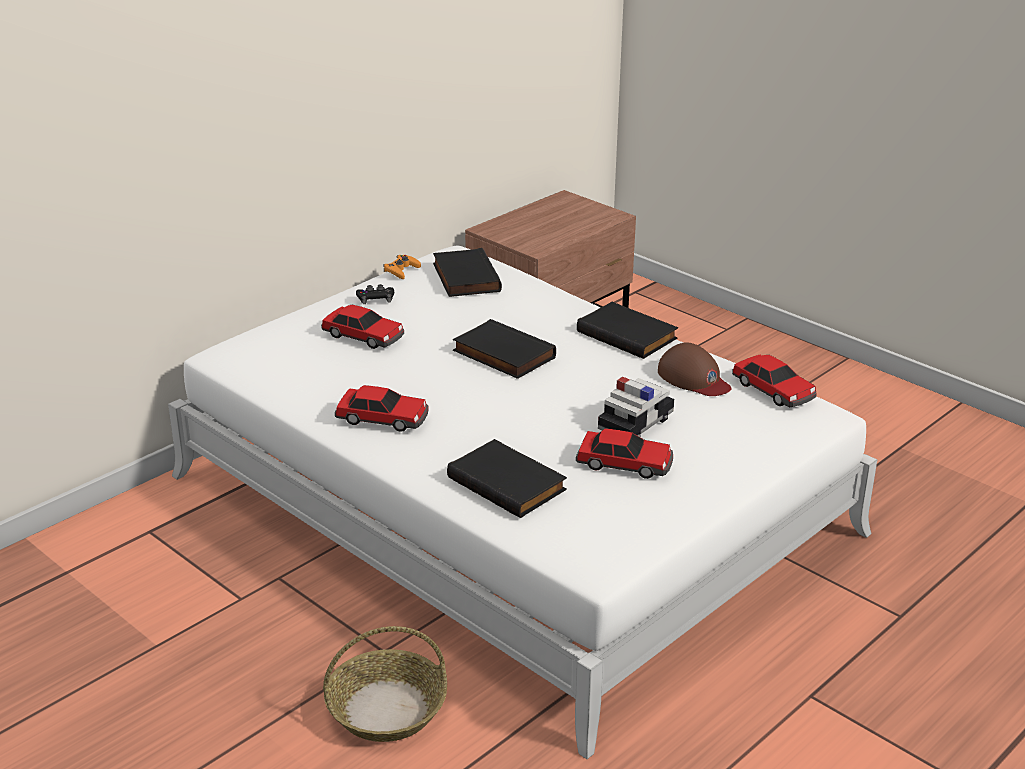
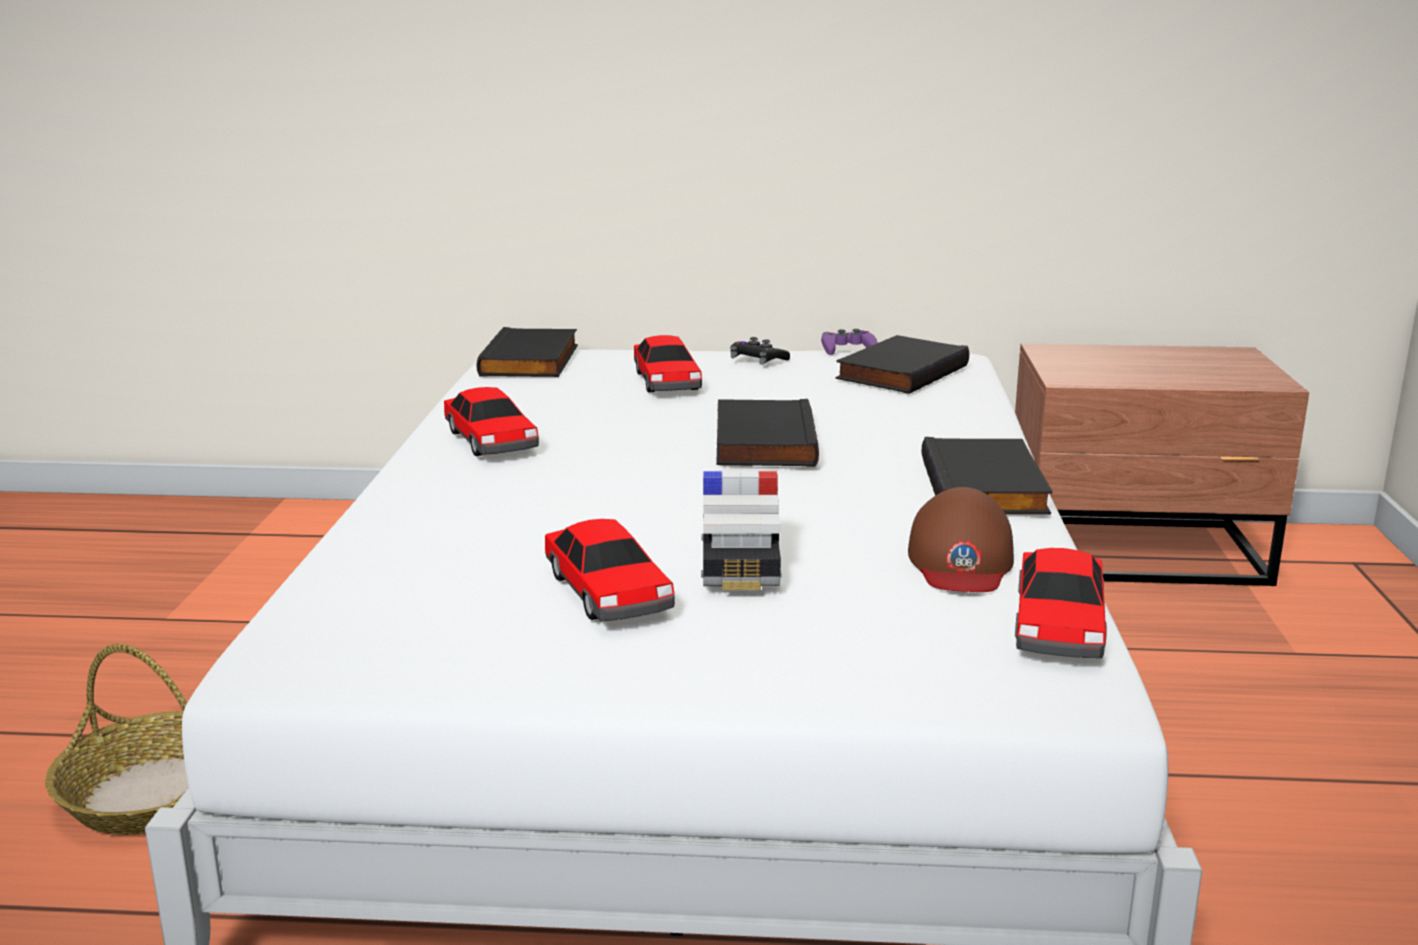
camera: 50 degrees right, 10 degrees down
orange game controller [383,255,421,279] -> purple game controller [821,329,878,355]
black book [447,439,567,518] -> black book moved to [476,327,578,377]
toy car [598,377,674,437] -> toy car turned 90 degrees clockwise [701,471,781,590]

